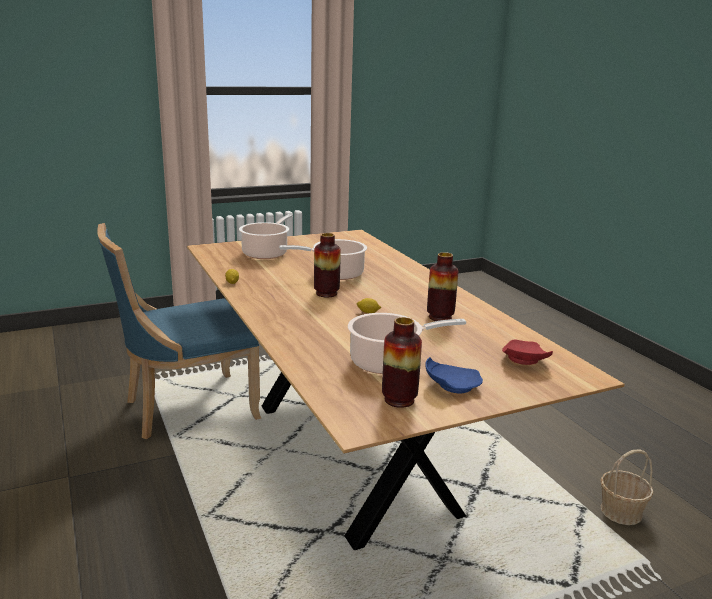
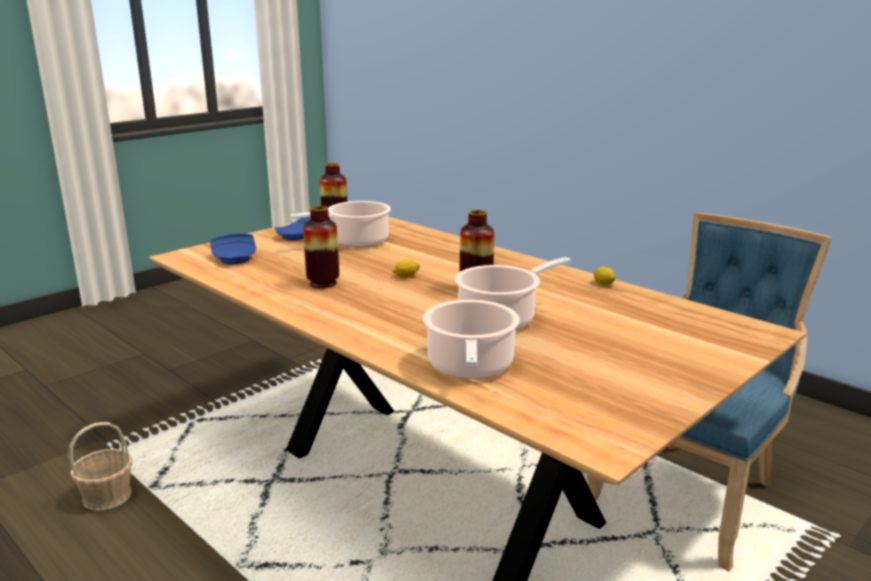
camera: 160 degrees right, 0 degrees up
cooking pot [239,214,293,259] -> cooking pot moved to [423,300,520,379]
red plate [502,339,553,365] -> blue plate [210,234,256,264]

